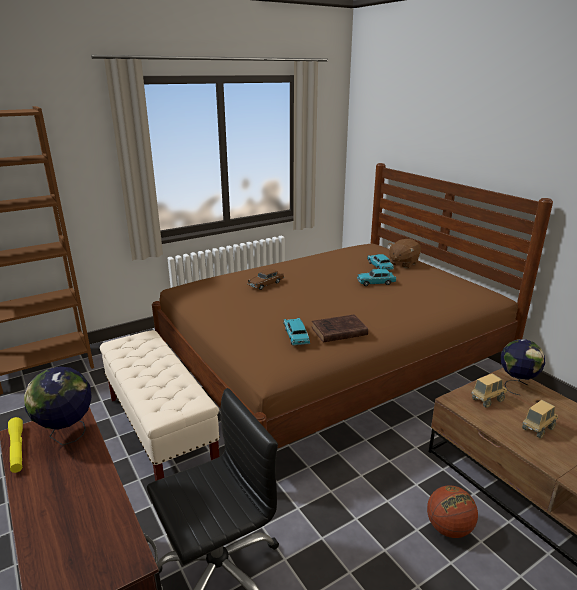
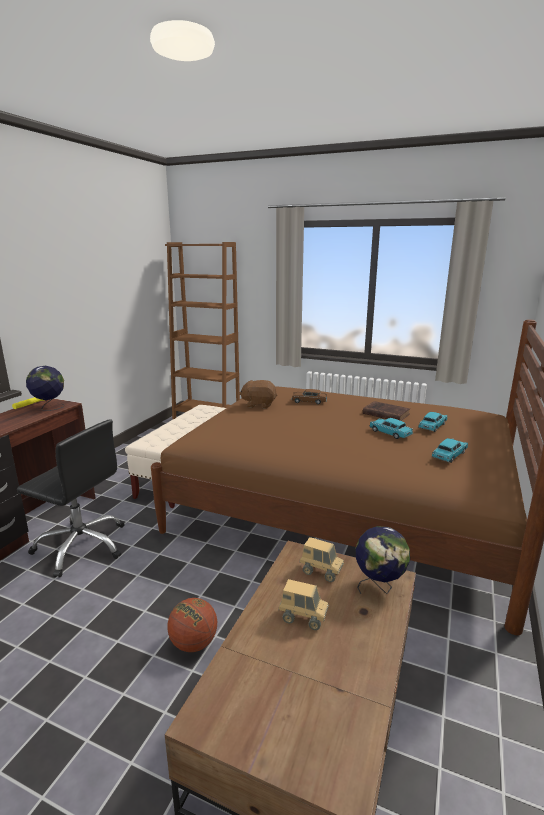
camera: 55 degrees right, 5 degrees down
turquoise toy car [283,318,310,346] -> turquoise toy car moved to [432,438,468,463]
brown book [312,314,368,342] -> brown book moved to [363,401,410,421]
brown plush toy [388,239,421,268] -> brown plush toy moved to [239,380,277,409]

